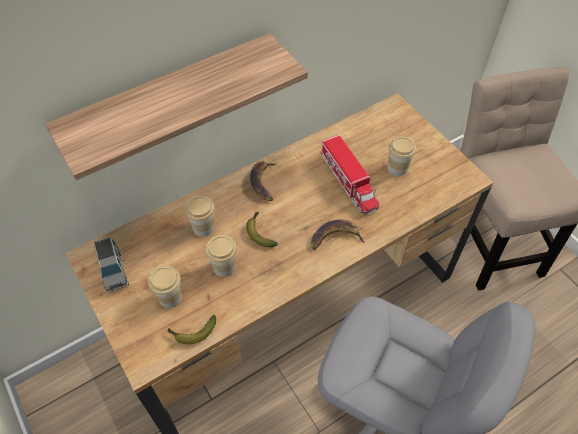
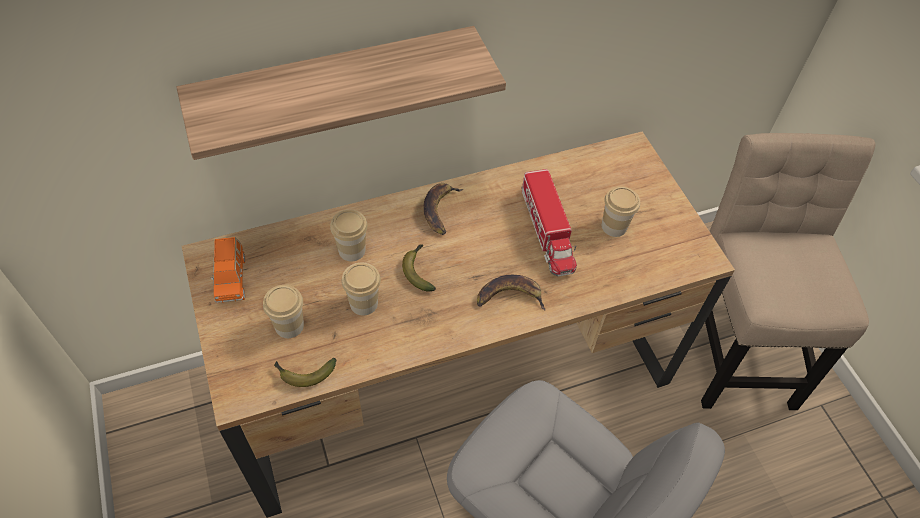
camera: 10 degrees right, 0 degrees up
grey toy car [94,237,129,292] -> orange toy car [211,237,245,303]

